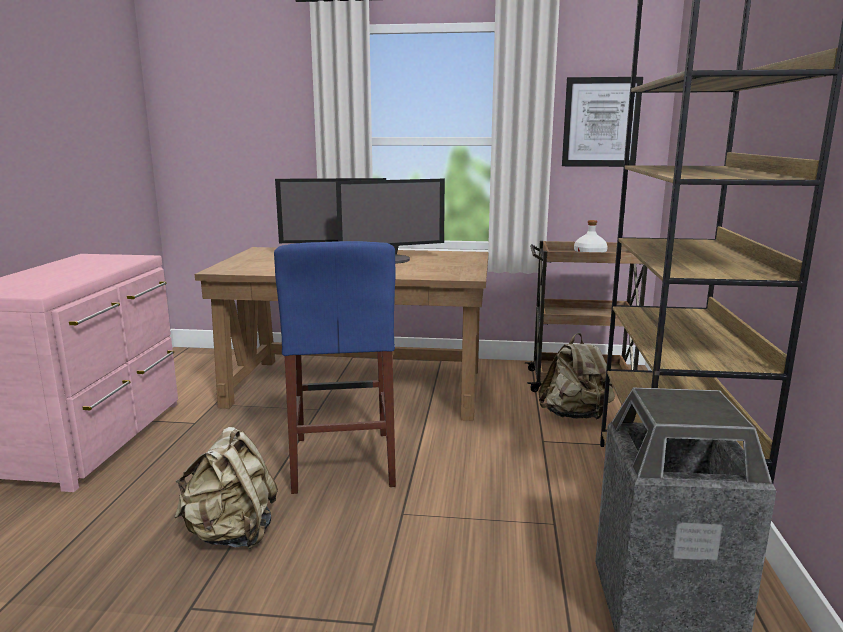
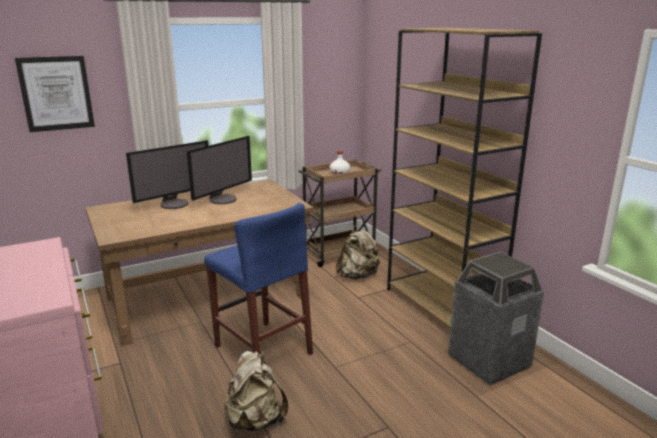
camera: 35 degrees left, 5 degrees up
picture [562,77,643,167] -> picture moved to [15,56,95,132]

